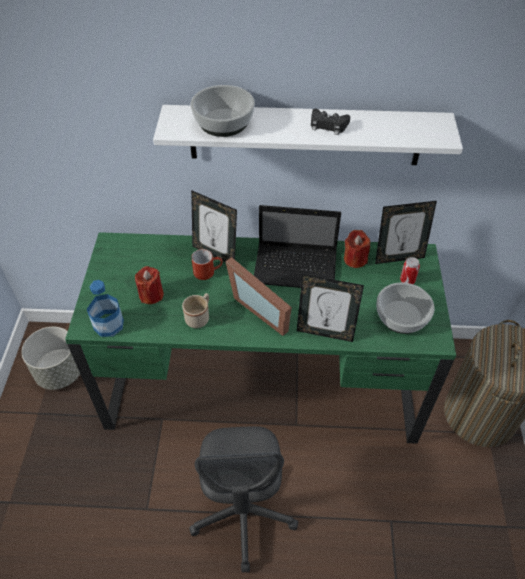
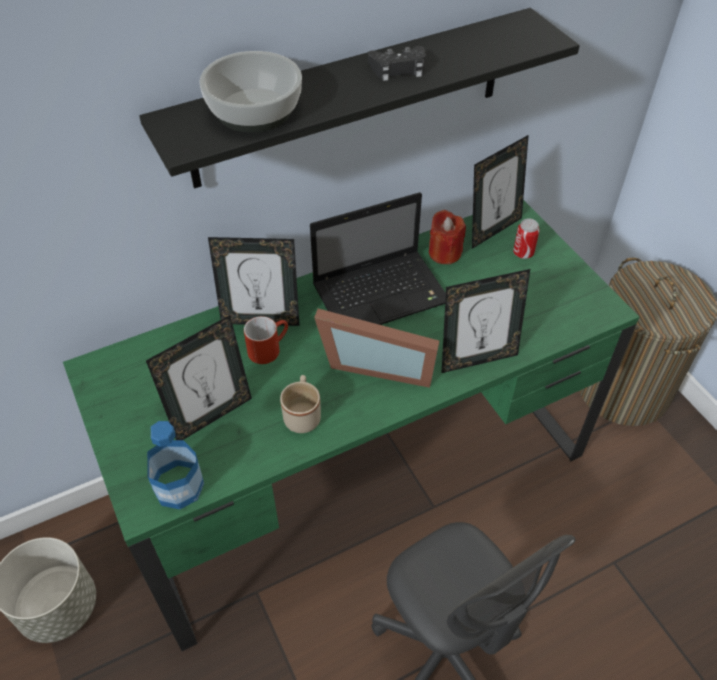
camera: 30 degrees left, 0 degrees up
red candle [135,266,164,304] -> picture frame [146,315,252,440]
white shelf [153,105,463,165] -> black shelf [139,8,580,189]
bowl [376,283,435,334] -> none

